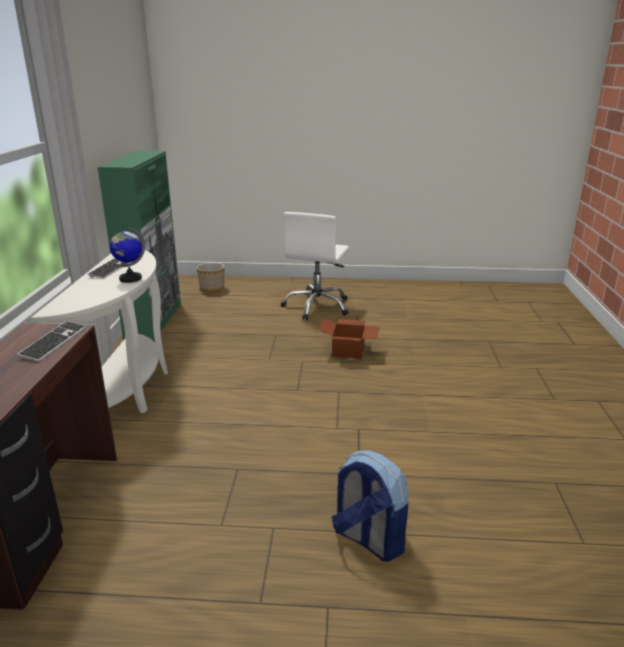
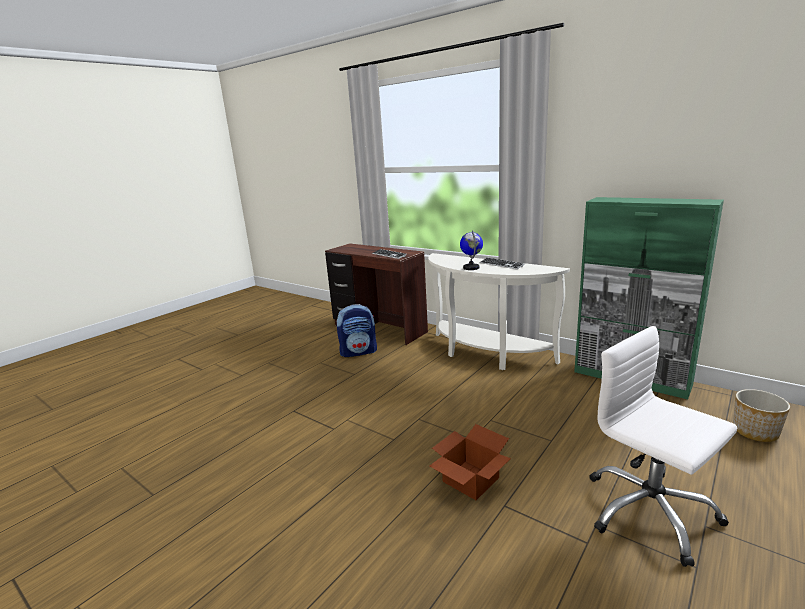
camera: 125 degrees right, 5 degrees down
backpack [332,450,408,562] -> backpack moved to [337,304,377,357]

